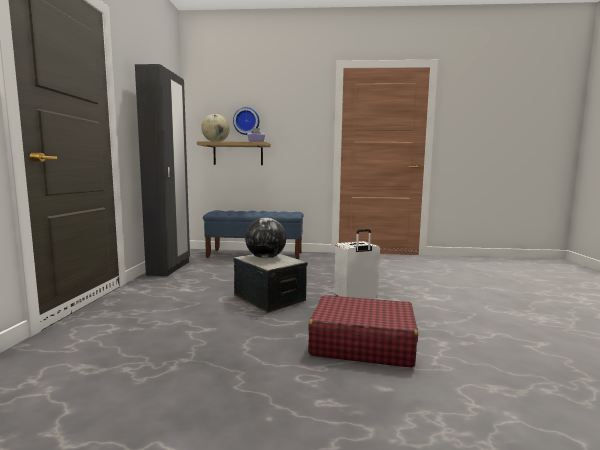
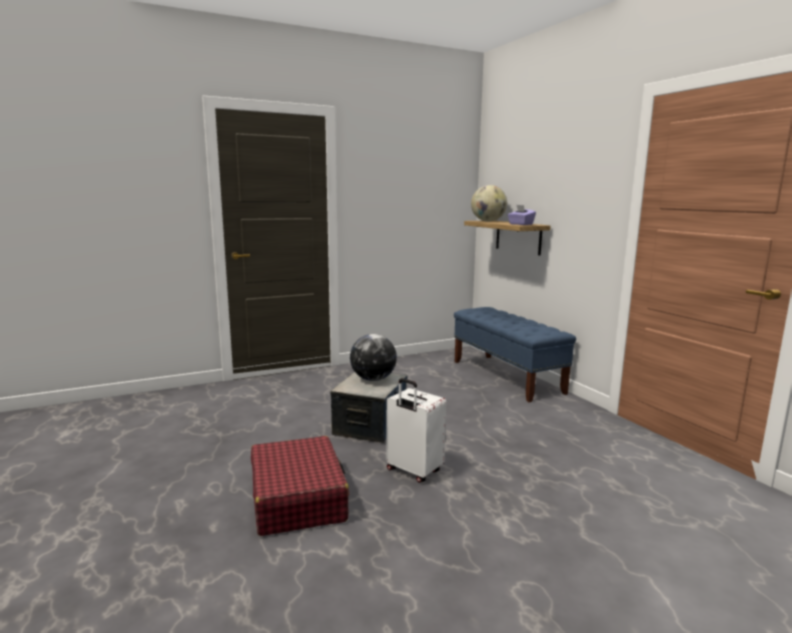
camera: 60 degrees right, 5 degrees up
black wardrobe [135,64,190,276] -> none
wall clock [233,107,259,135] -> none

